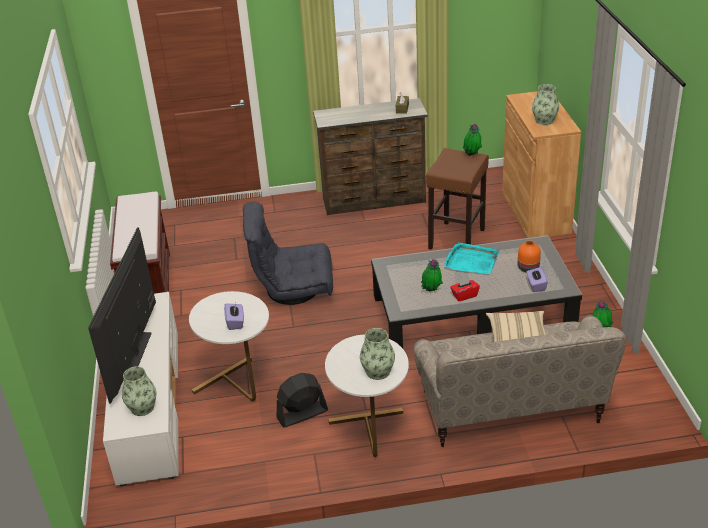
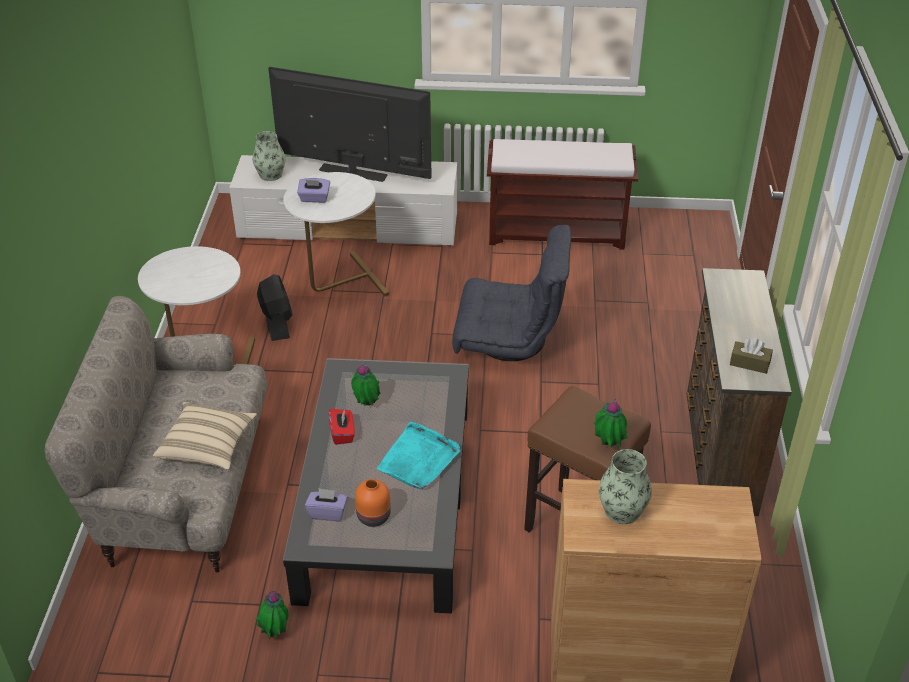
camera: 100 degrees right, 5 degrees up
grey armchair [243,202,333,305] -> grey armchair turned 90 degrees clockwise [452,225,571,361]
vase [360,328,395,380] -> none

